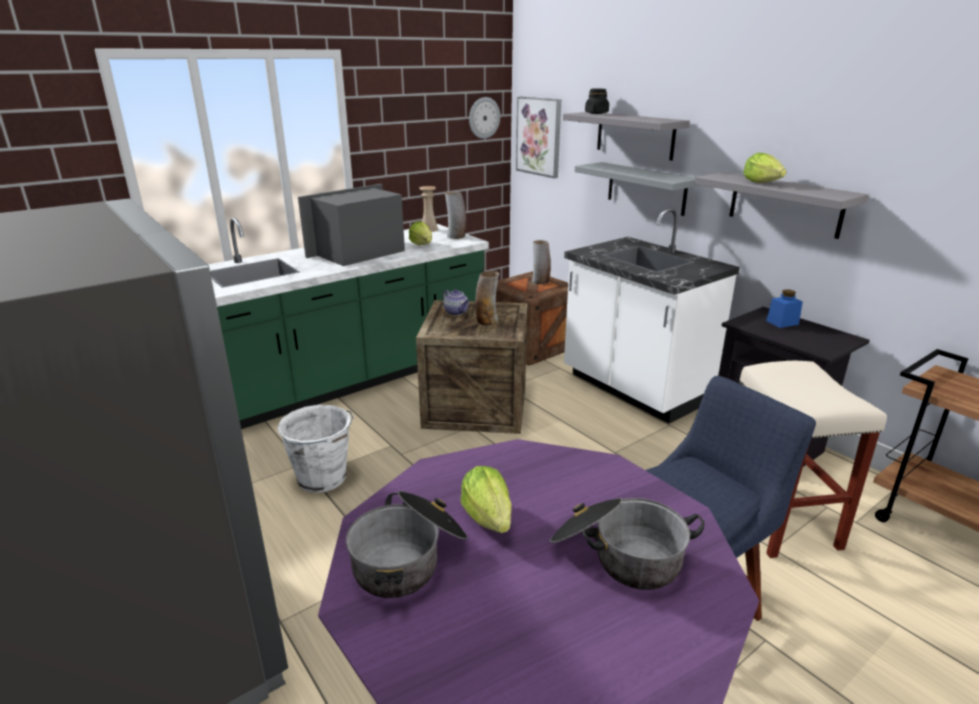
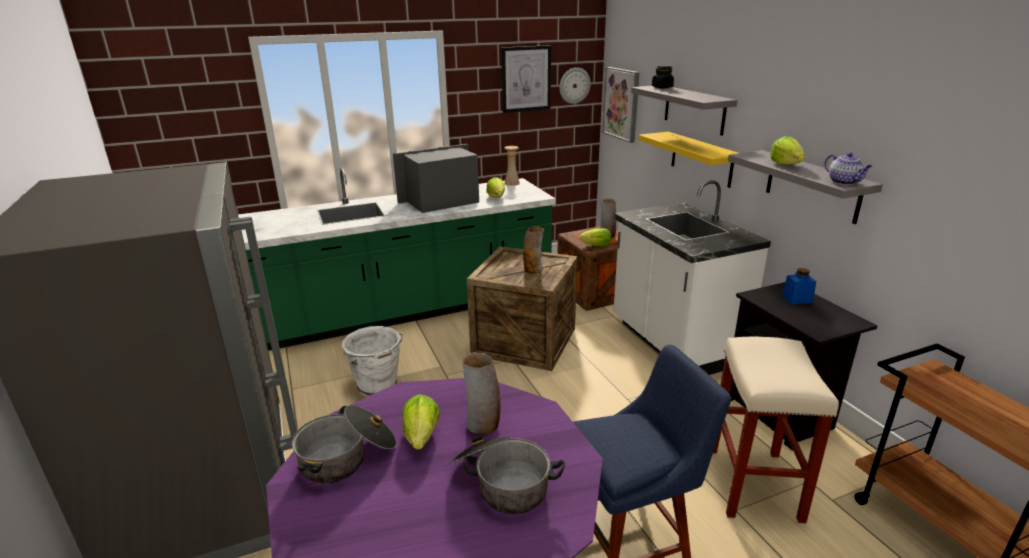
camera: 15 degrees right, 0 degrees up
teapot [443,289,469,315] -> teapot moved to [824,153,872,185]
vase [445,191,466,239] -> vase moved to [462,352,500,435]
grey shelf [575,162,701,216] -> yellow shelf [638,132,738,188]
none -> picture [501,45,551,113]
none -> lettuce [580,228,611,247]

